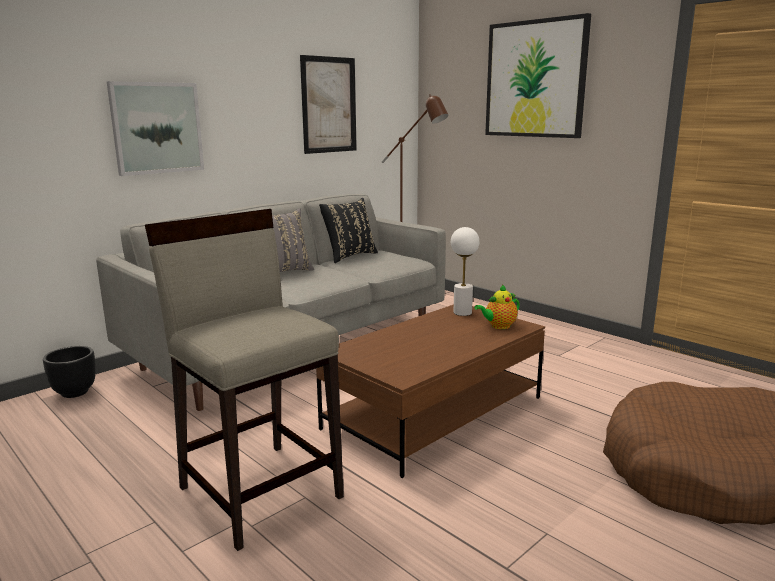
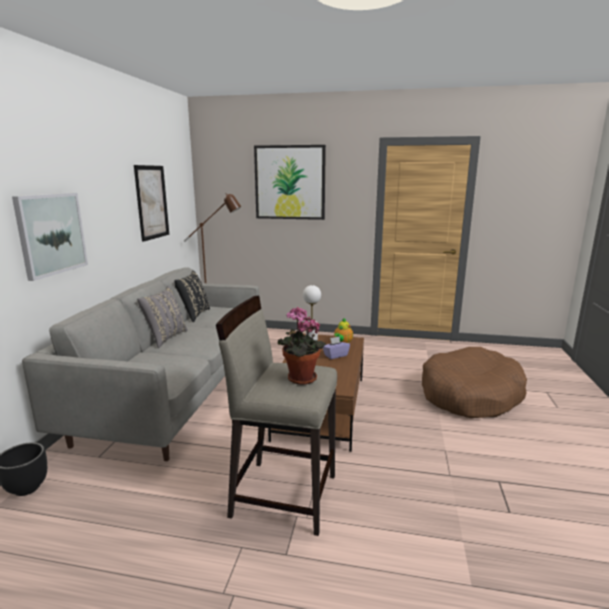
camera: 35 degrees left, 0 degrees up
none -> potted plant [278,307,326,385]
none -> purple tissue box [323,336,350,359]

